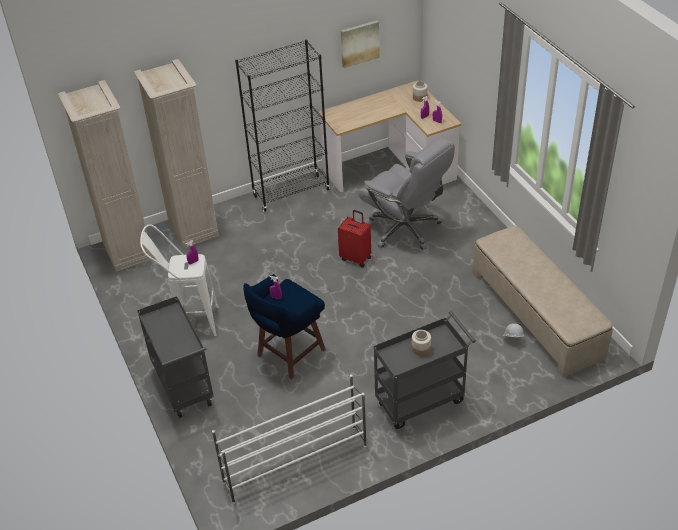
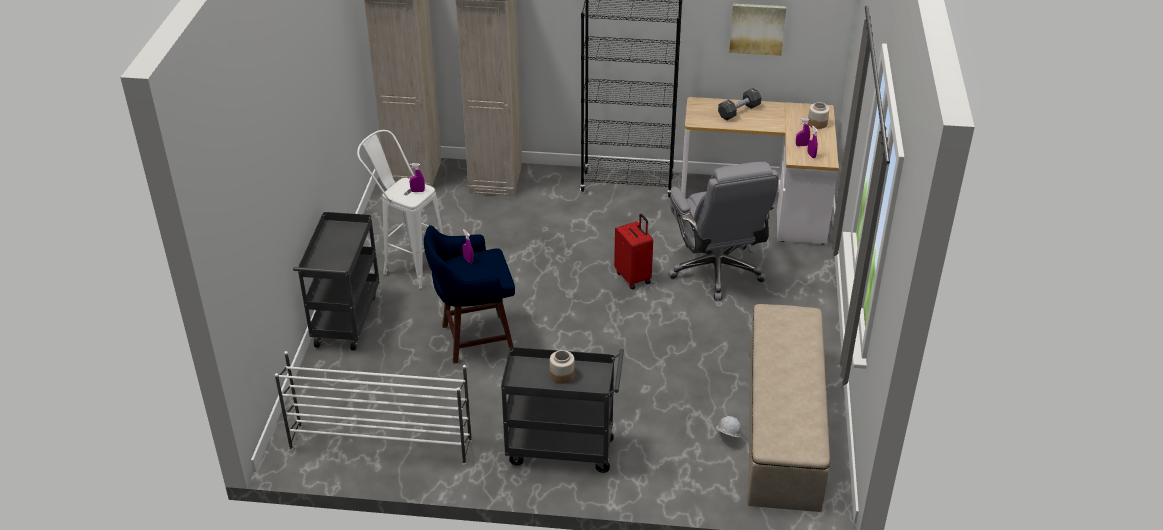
camera: 30 degrees right, 5 degrees down
none -> black dumbbell [718,88,761,120]

